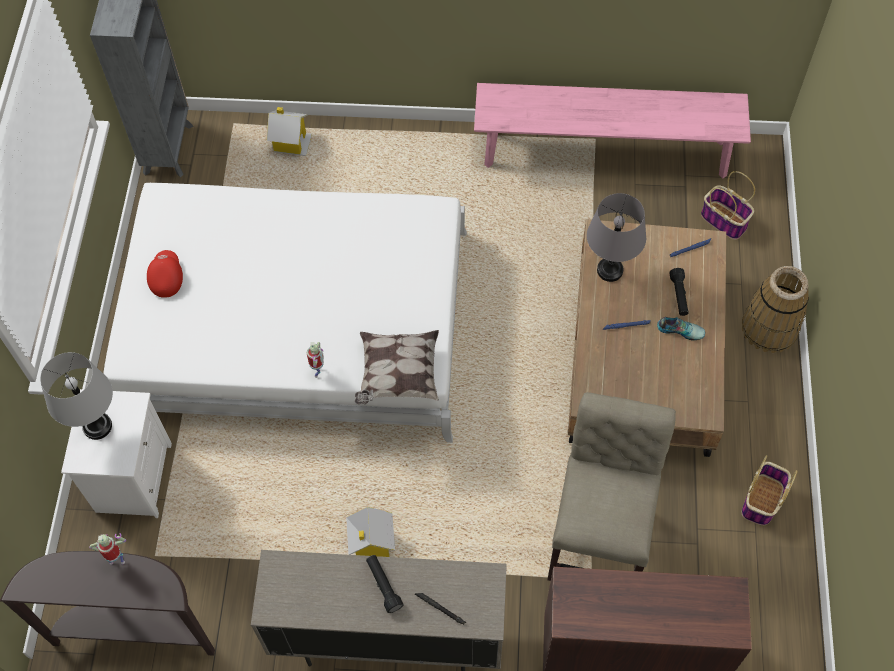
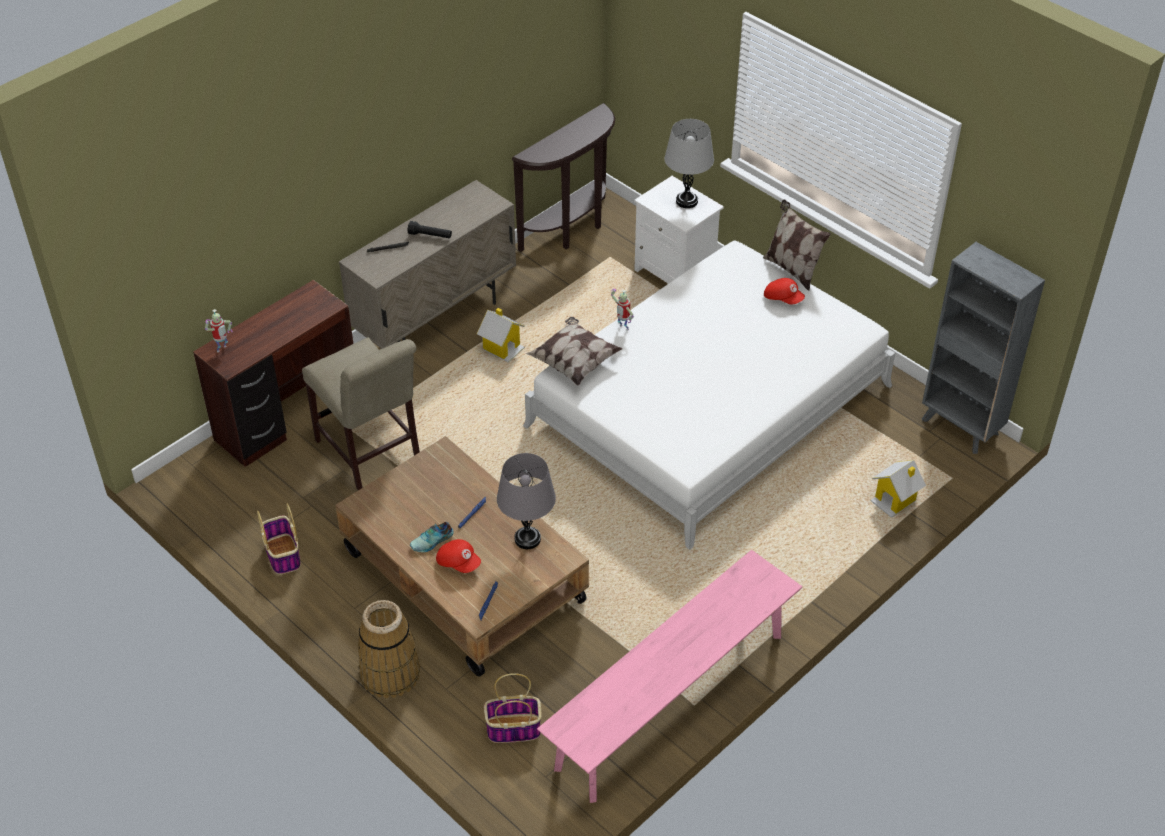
camera: 130 degrees right, 15 degrees down
toy robot [89,533,126,565] -> toy robot moved to [205,309,233,352]
black flashlight [669,268,689,316] -> red cap [436,539,481,573]
none -> pillow [763,199,831,291]

